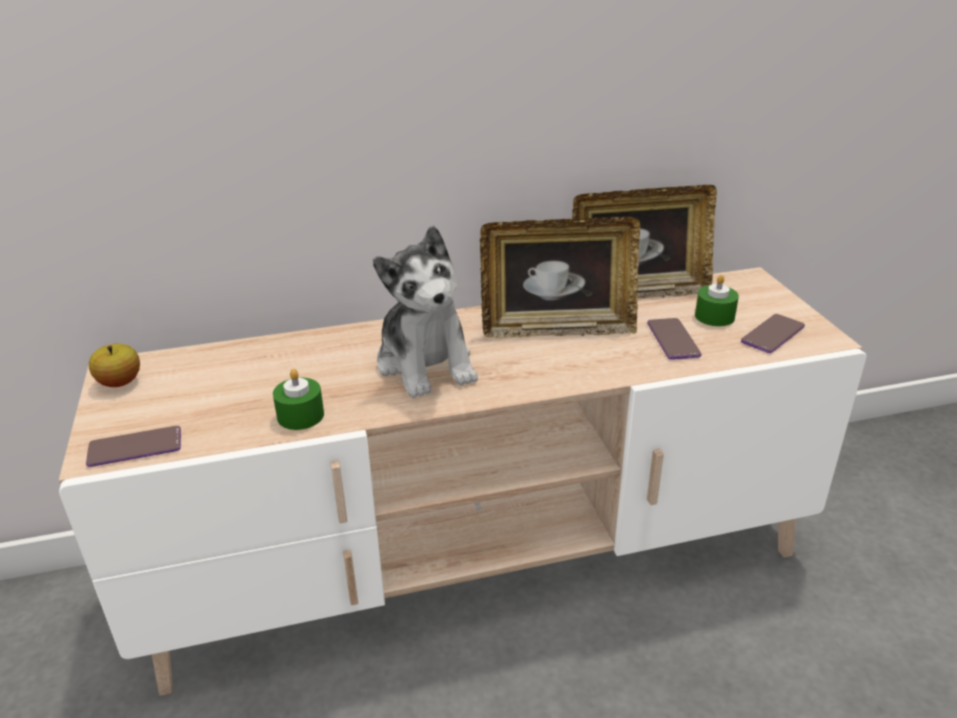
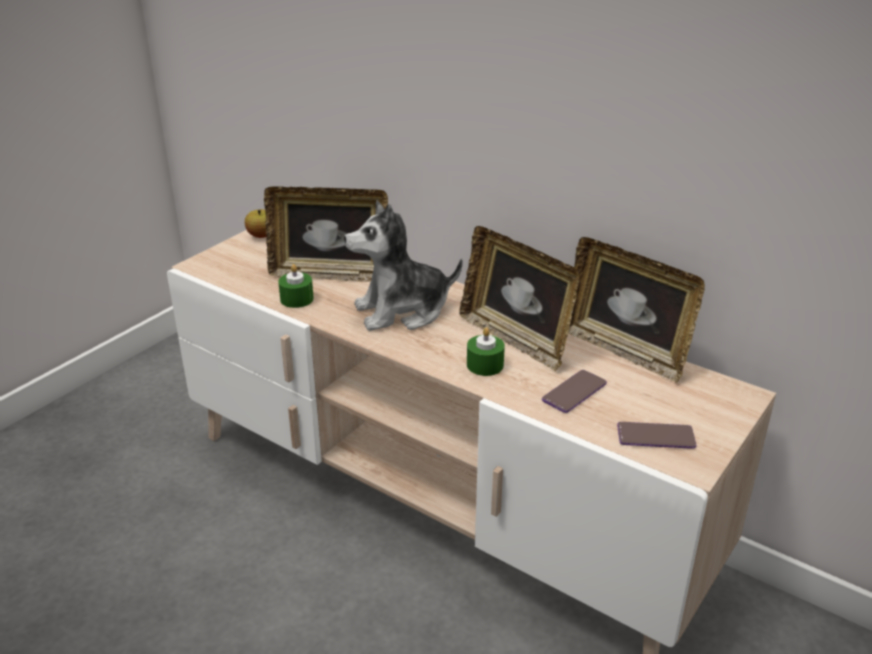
camera: 50 degrees right, 0 degrees up
phone [86,426,181,467] -> none
plush toy [373,225,478,398] -> plush toy turned 45 degrees clockwise [344,201,463,331]
green candle [695,274,739,326] -> green candle moved to [467,327,505,376]
none -> picture frame [264,187,388,282]

